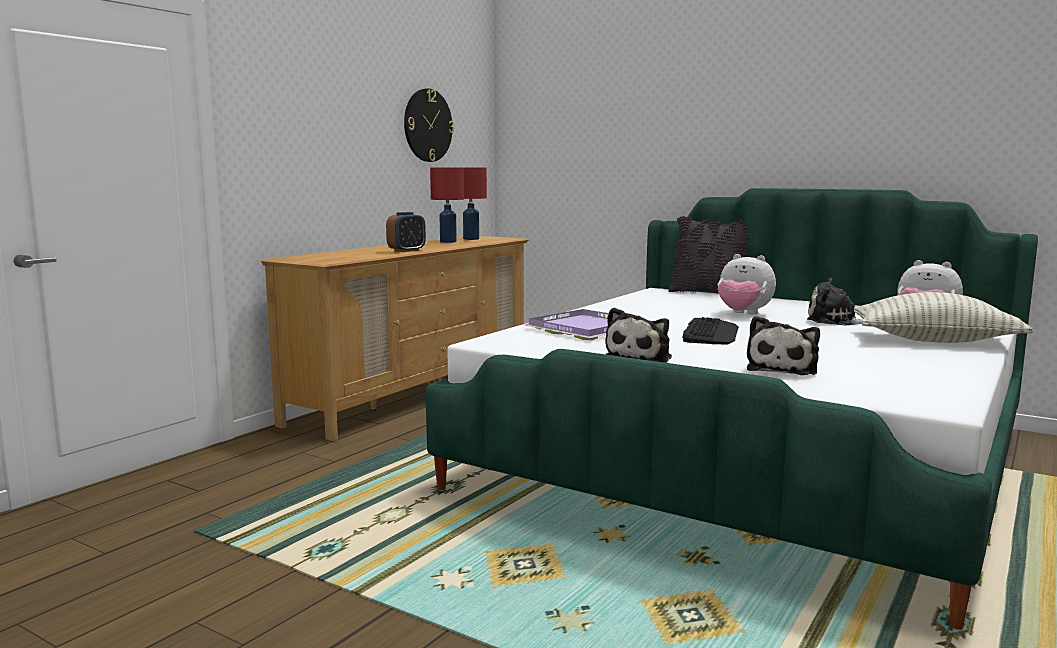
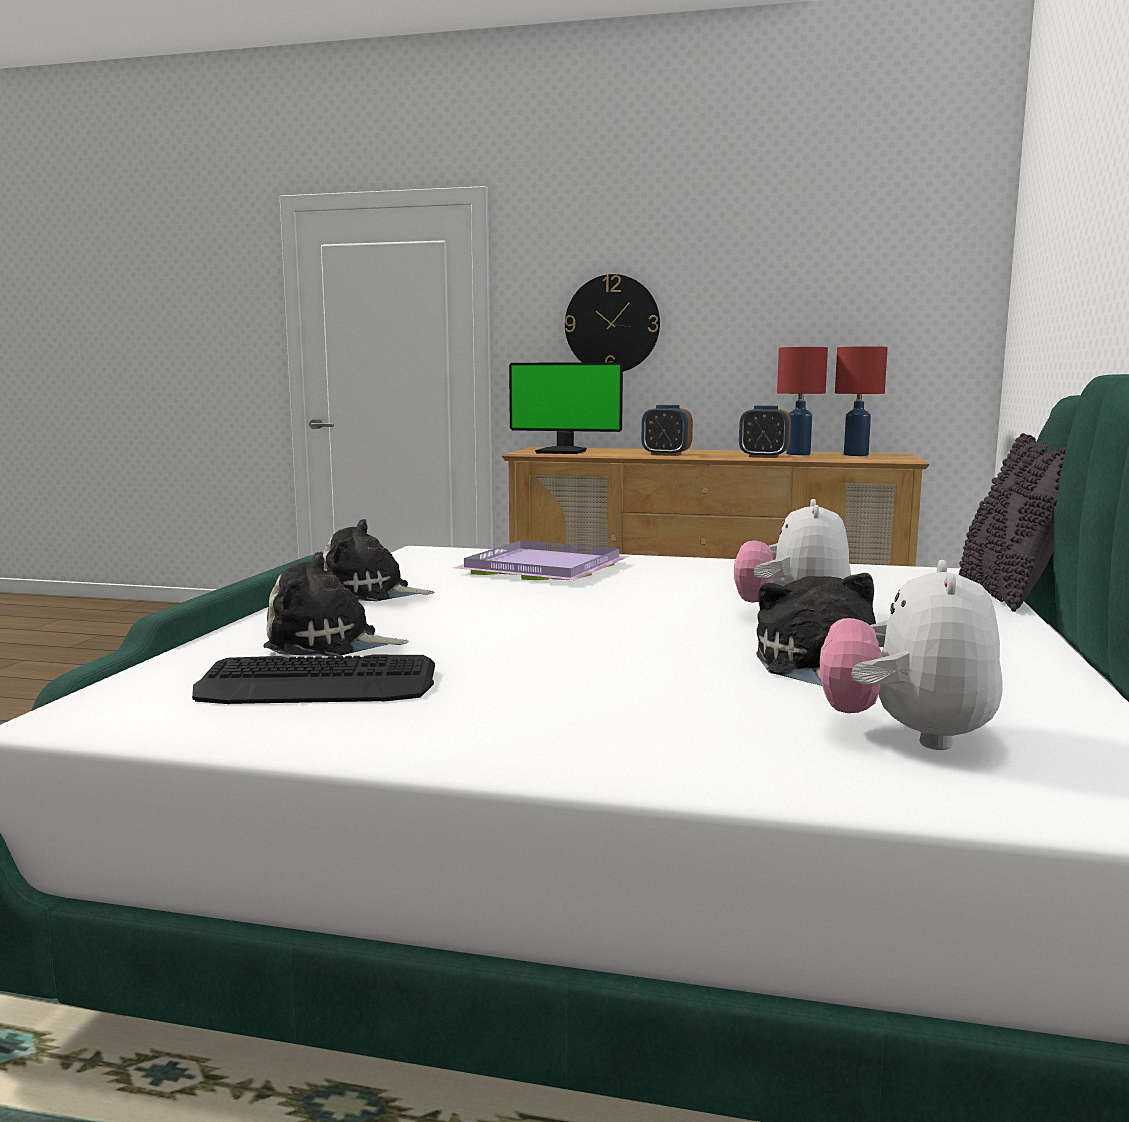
camera: 70 degrees right, 0 degrees up
wall clock [404,88,454,162] -> wall clock moved to [565,274,660,372]
keyboard [682,317,739,344] -> keyboard moved to [192,655,435,704]
pillow [854,292,1033,343] -> none
none -> monitor [509,362,623,454]
none -> alarm clock [739,405,791,458]

